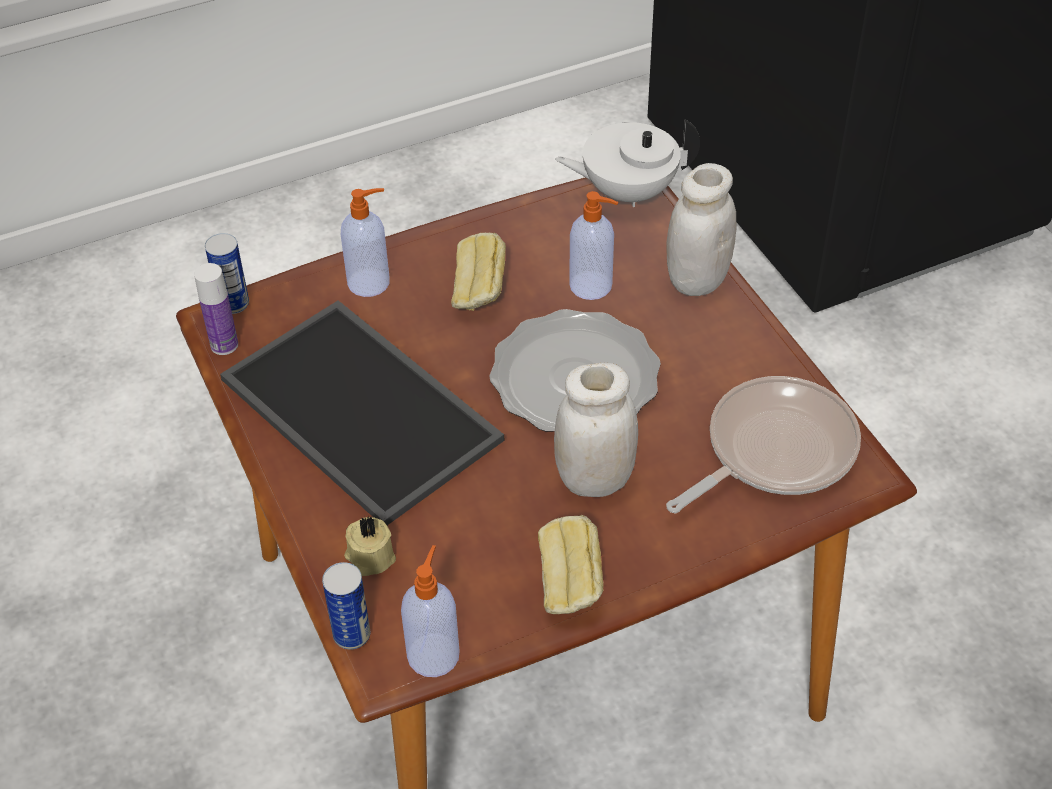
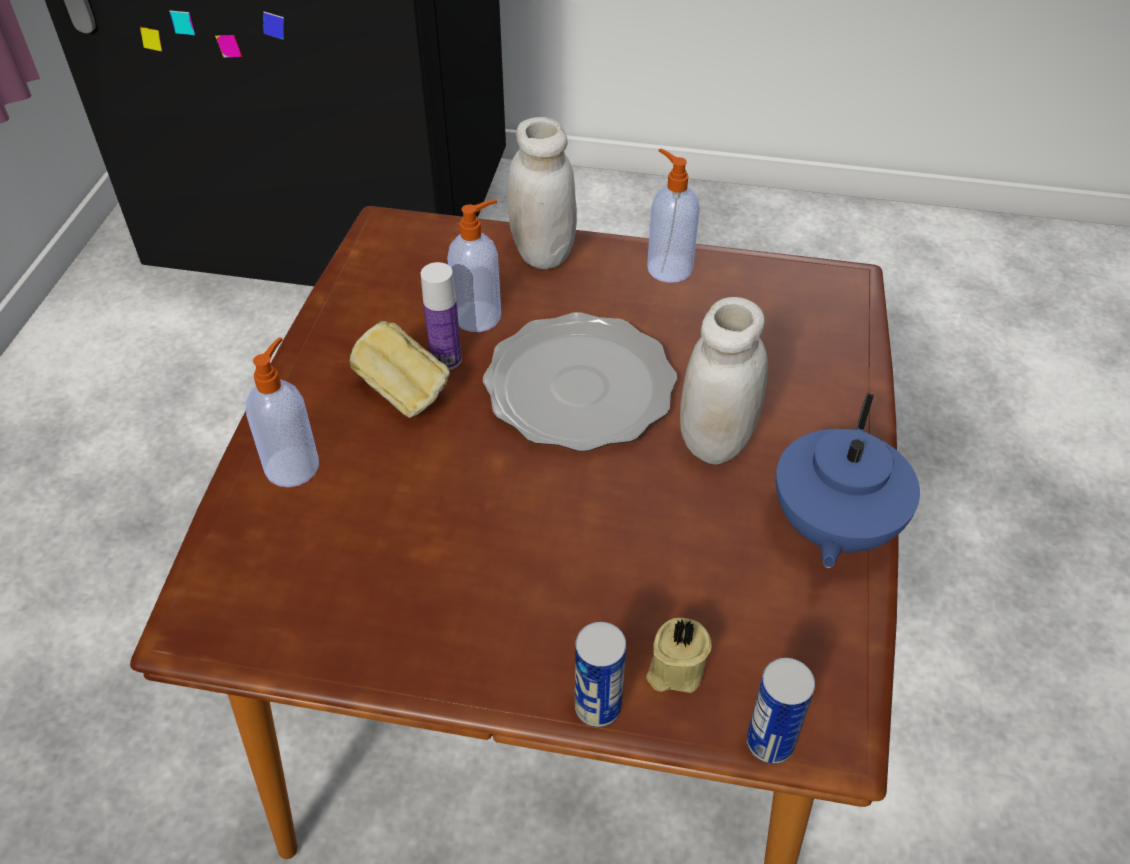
camera: 55 degrees left, 0 degrees up
bottle [194,263,238,355] -> bottle moved to [421,262,462,370]
can [205,233,249,314] -> can moved to [575,622,626,727]
tray [220,300,504,525] -> none
soap dispenser [401,545,460,677] -> soap dispenser moved to [647,149,700,283]
bread [538,515,604,614] -> blue teapot [776,393,920,568]
white teapot [555,120,700,207] -> none
frying pan [666,376,861,514] -> none

